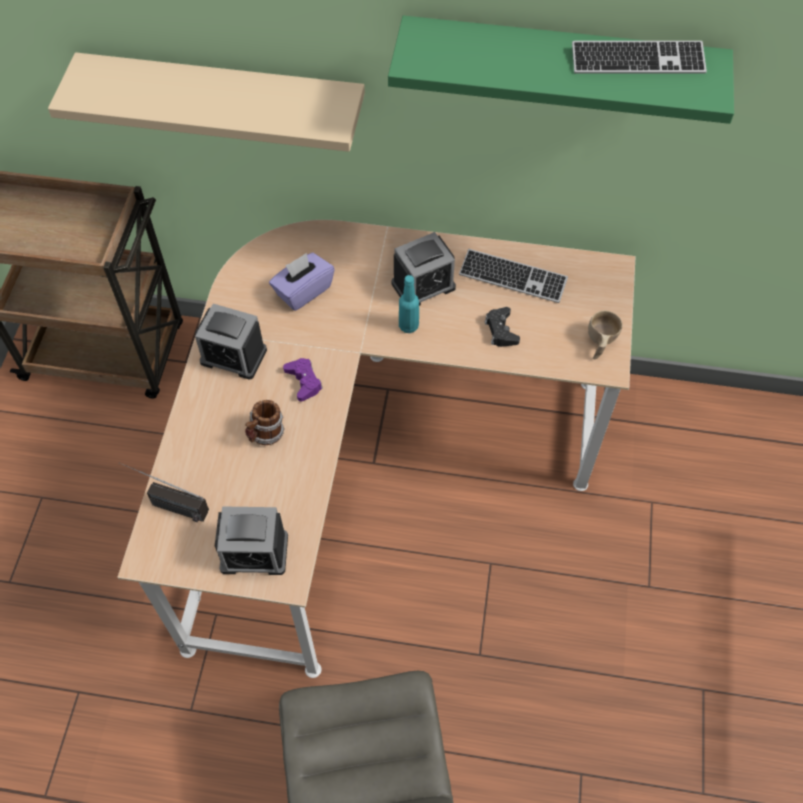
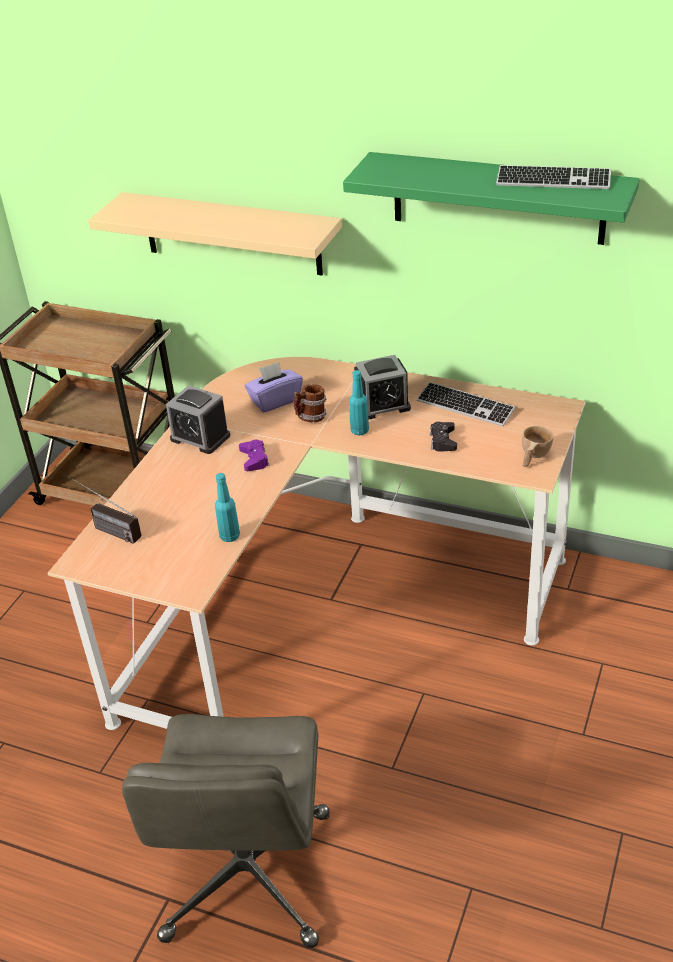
camera: 15 degrees right, 20 degrees down
alarm clock [215,506,288,575] -> none
mug [245,400,285,445] -> mug moved to [293,384,327,422]
none -> turquoise bottle [215,473,240,542]

